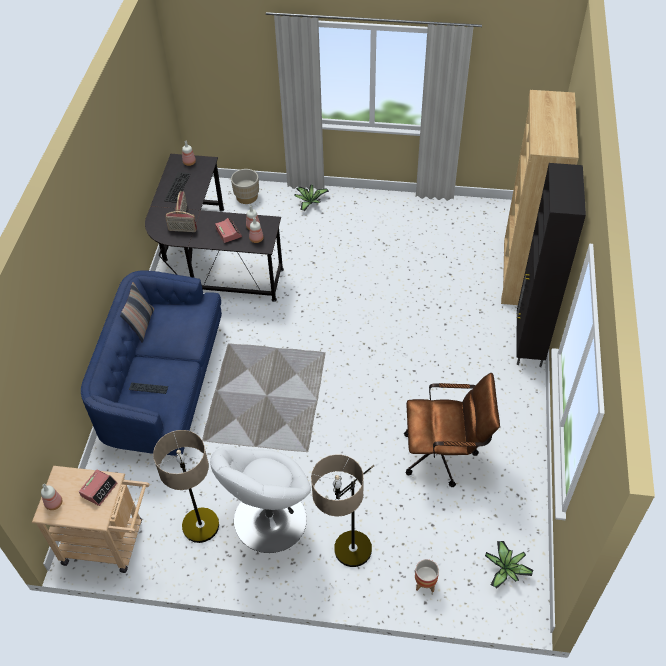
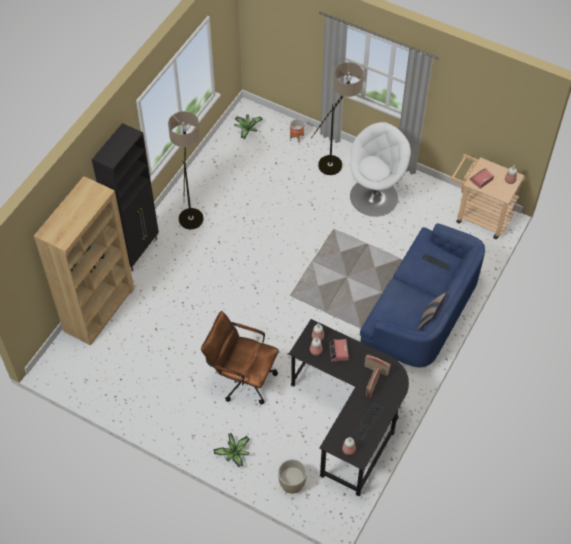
camera: 160 degrees left, 5 degrees up
floor lamp [153,430,219,543] -> floor lamp moved to [168,111,203,229]
brown office chair [404,373,500,487] -> brown office chair moved to [201,311,279,405]

